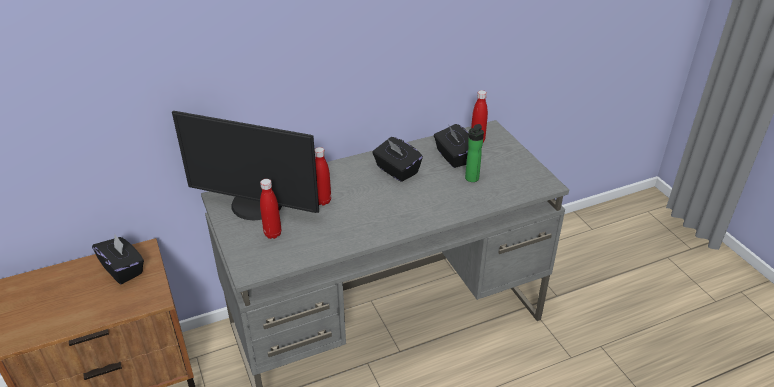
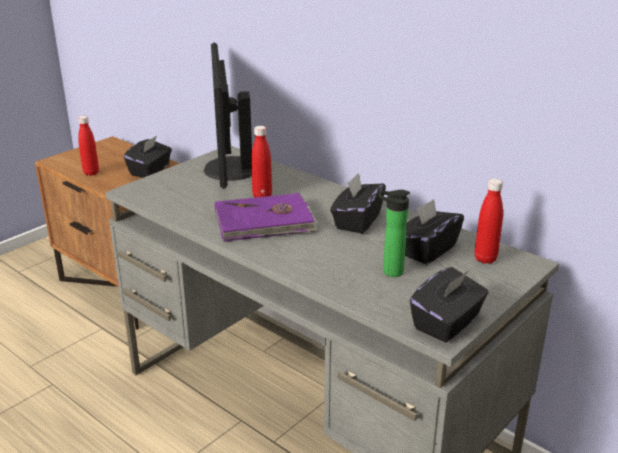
camera: 65 degrees right, 10 degrees down
red bottle [260,179,281,239] -> red bottle moved to [78,116,99,176]
none -> purple book [215,193,318,242]
none -> black tissue box [410,267,489,343]

